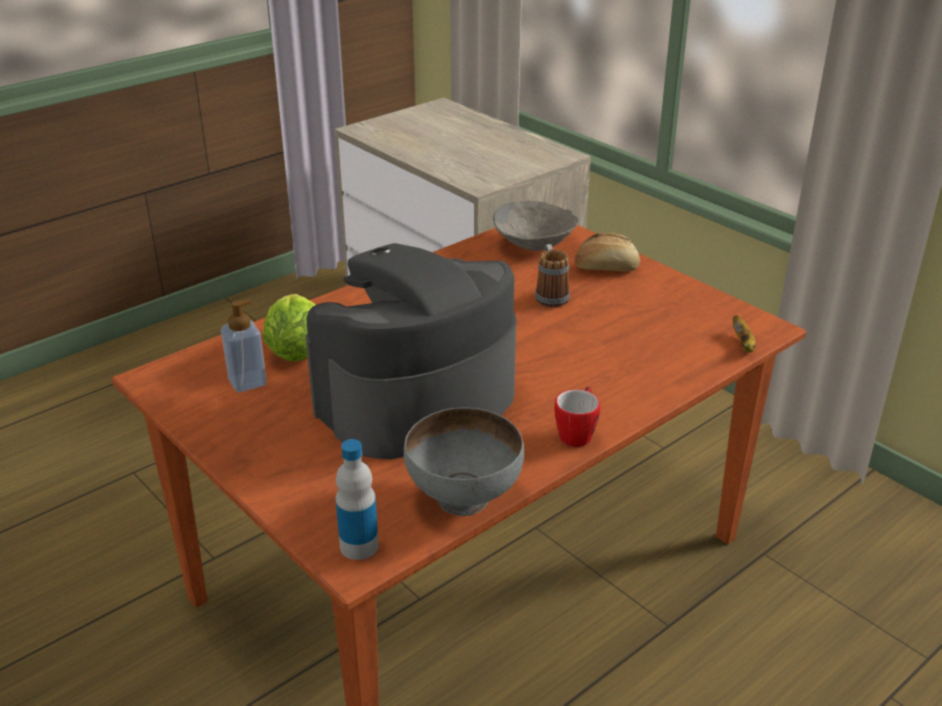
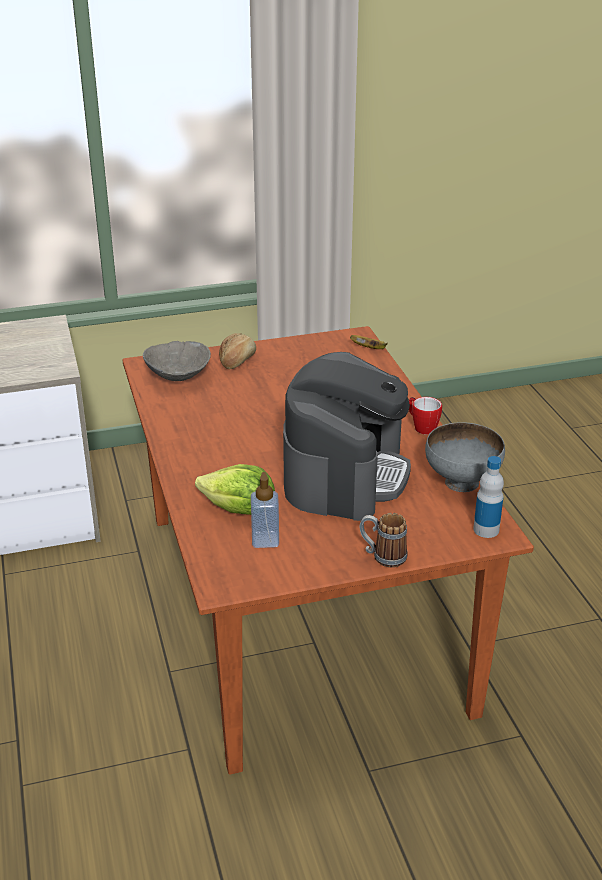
camera: 65 degrees left, 0 degrees up
coffee machine [306,243,516,459] -> coffee machine turned 150 degrees counterclockwise [283,352,411,521]
mug [535,244,570,307] -> mug moved to [360,513,407,567]

